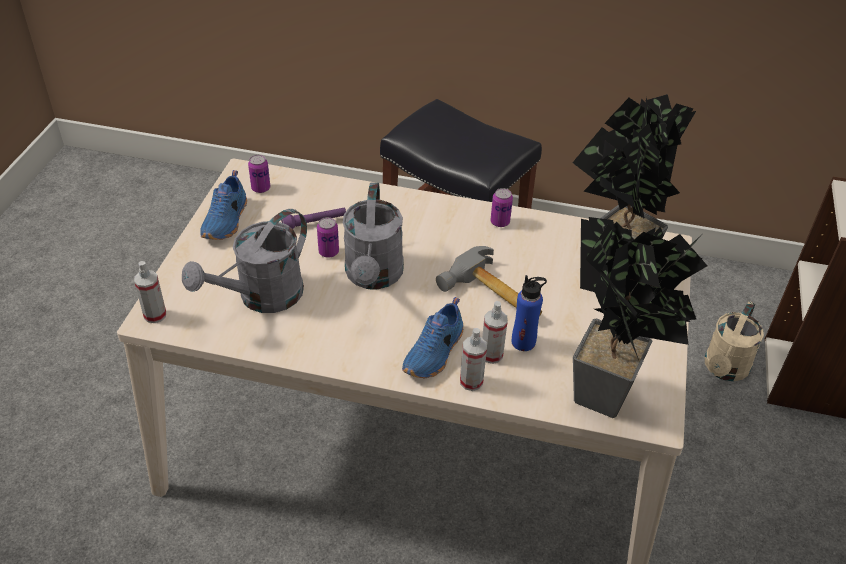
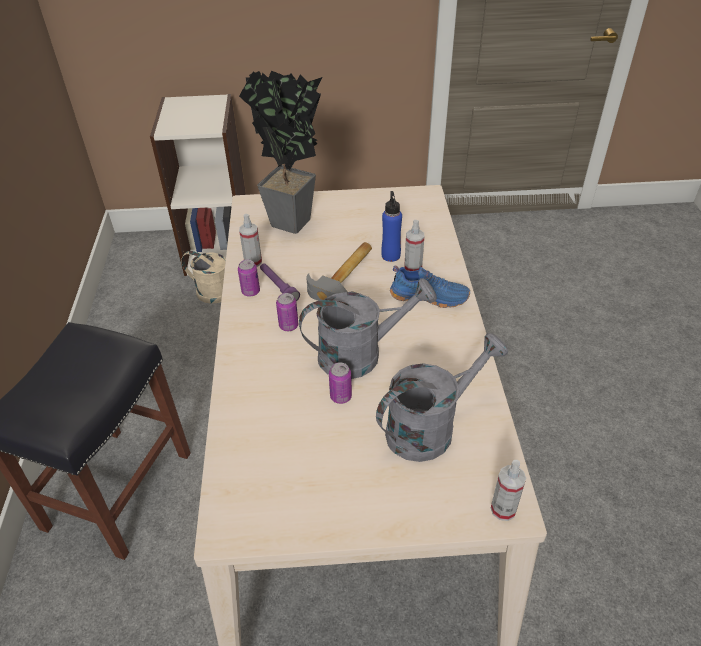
camera: 105 degrees left, 0 degrees up
grey watering can [182,209,307,313] -> grey watering can turned 60 degrees counterclockwise [376,333,508,462]
blue shoe [200,170,247,240] -> none
can [248,155,270,193] -> can moved to [276,293,298,331]
purple flashlight [281,208,346,229] -> purple flashlight moved to [260,263,300,302]
spray bottle [460,328,487,391] -> spray bottle moved to [239,214,262,267]
potted plant [573,217,707,418] -> none

